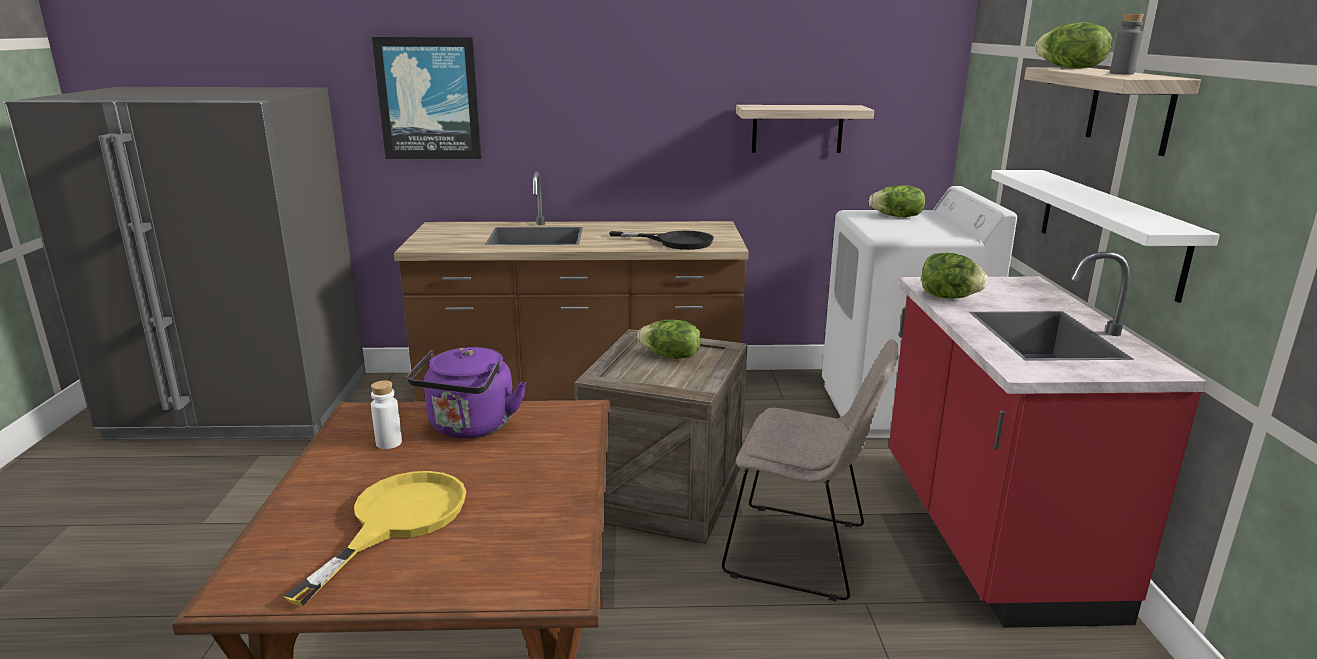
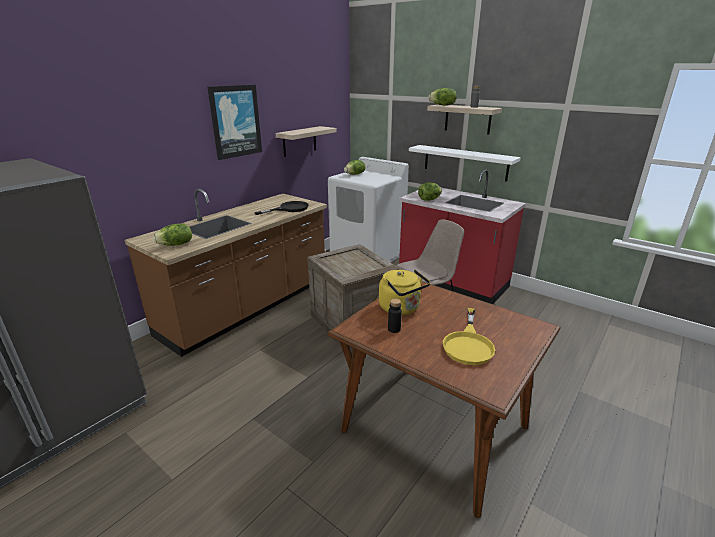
camera: 50 degrees left, 5 degrees up
yellow frying pan [283,471,466,606] -> yellow frying pan turned 135 degrees counterclockwise [443,308,495,365]
white bottle [371,380,402,449] -> black bottle [388,299,402,333]
picture [372,37,482,159] -> picture moved to [207,85,262,160]
purple kettle [407,347,526,438] -> yellow kettle [379,269,430,315]
lettuce [637,320,701,359] -> lettuce moved to [153,223,192,246]

